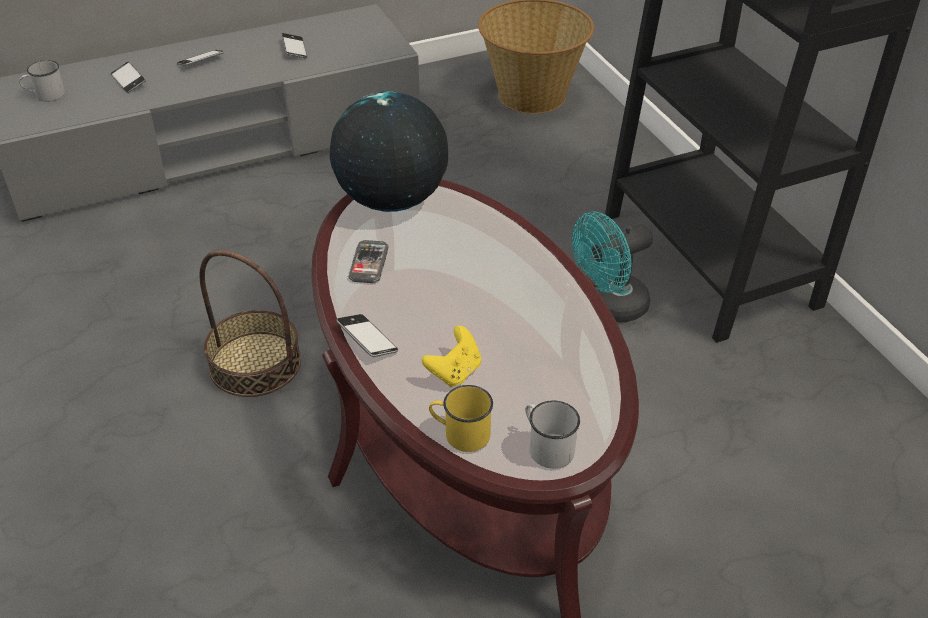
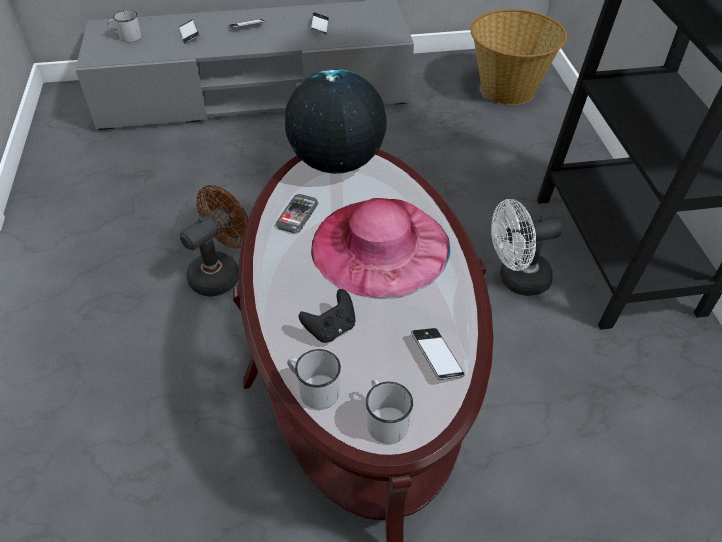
camera: 15 degrees right, 5 degrees up
basket [199,250,301,397] -> brown fan [180,185,248,297]
phone [336,314,398,357] -> phone moved to [411,328,465,380]
yellow game controller [422,326,481,387] -> black game controller [299,289,356,343]
yellow mug [429,385,493,452] -> white mug [287,349,341,409]
turquoise fan [572,211,653,322] -> white fan [491,199,563,296]
none -> pink hat [311,198,450,298]

